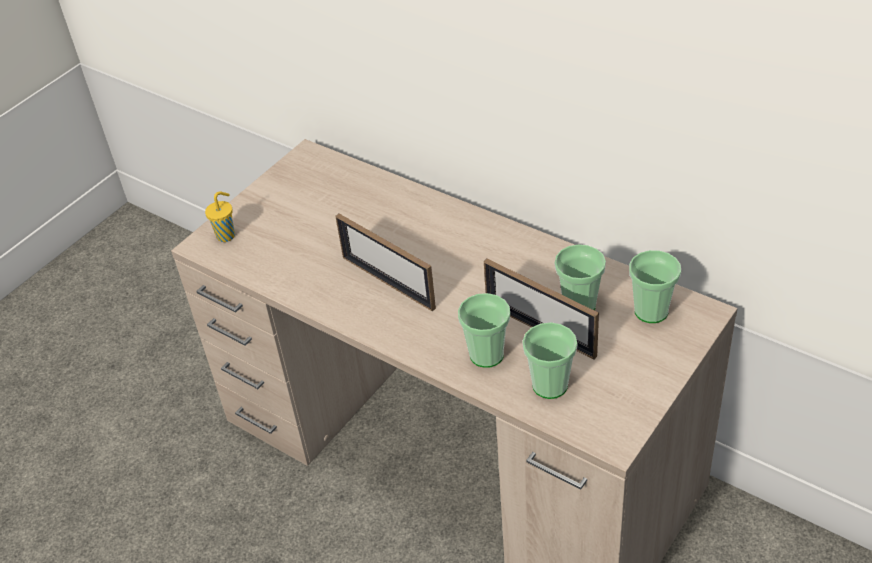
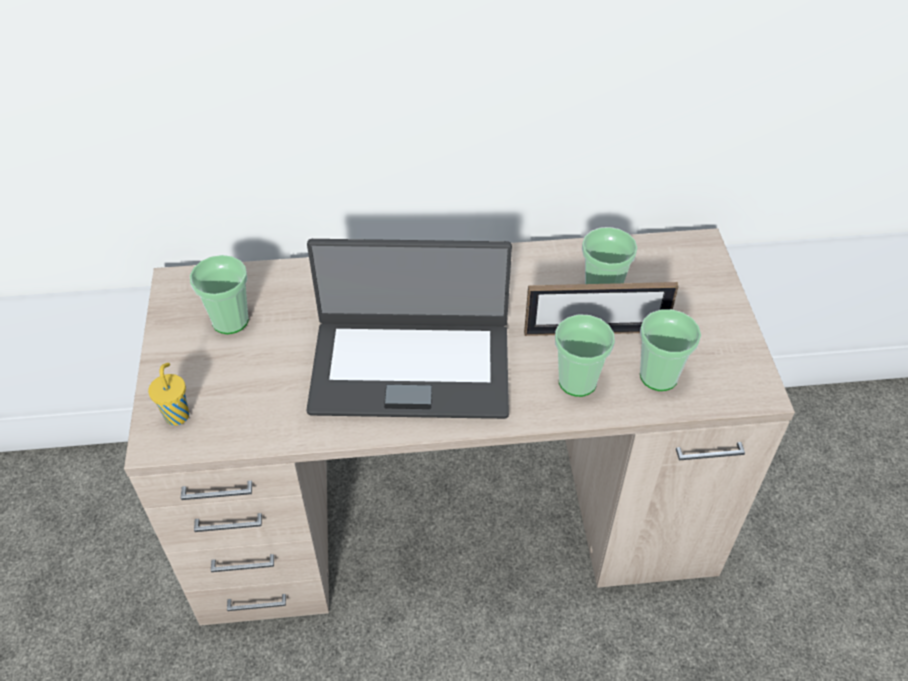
camera: 45 degrees left, 5 degrees up
picture frame [335,214,436,312] -> laptop [307,239,512,419]
cup [629,250,681,323] -> cup moved to [190,255,249,334]

